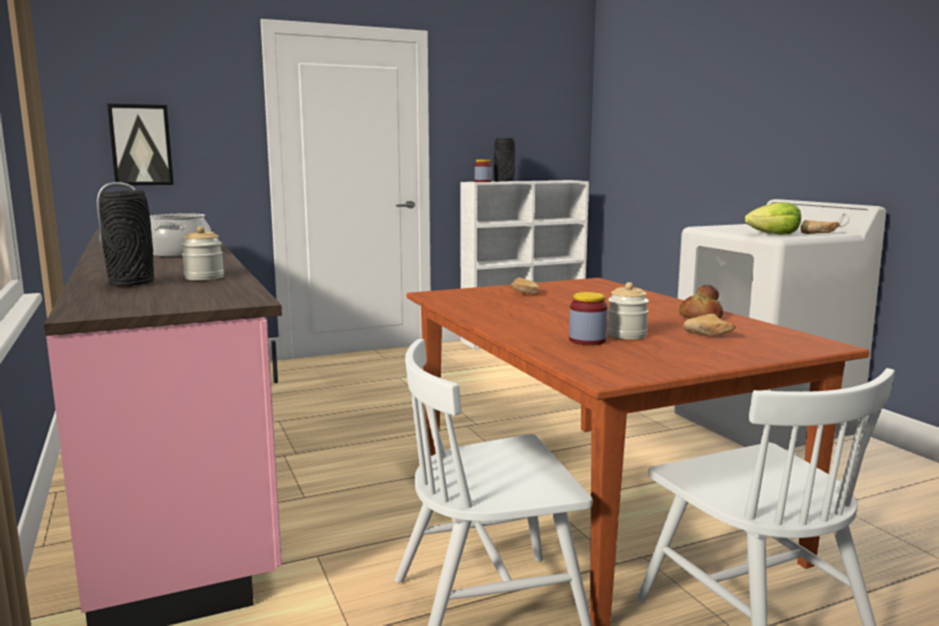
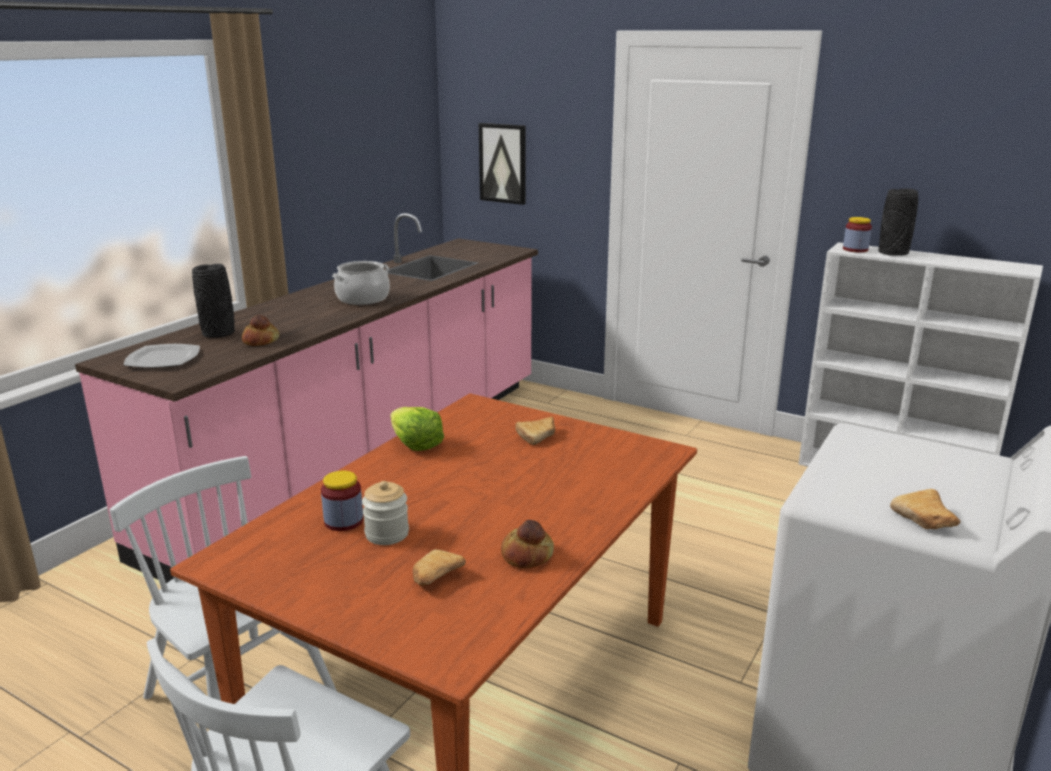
camera: 55 degrees right, 10 degrees up
jar [181,226,224,280] -> bread [242,315,280,346]
lettuce [745,202,801,235] -> lettuce moved to [390,407,444,451]
none -> plate [124,344,200,368]

